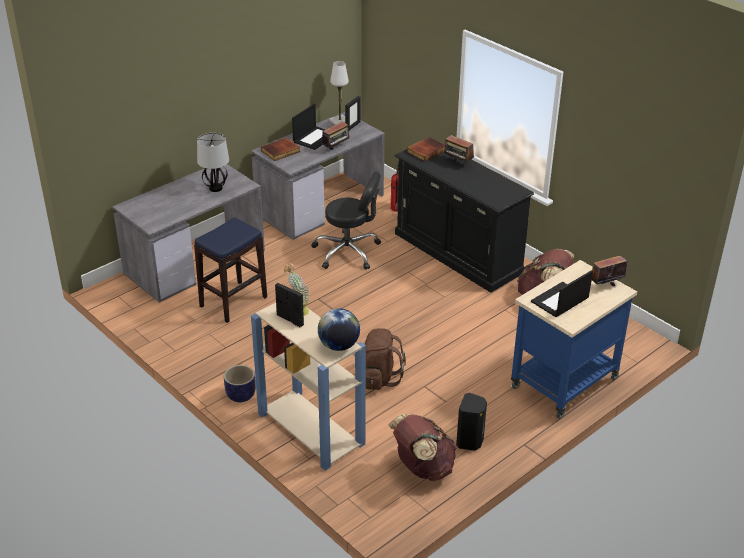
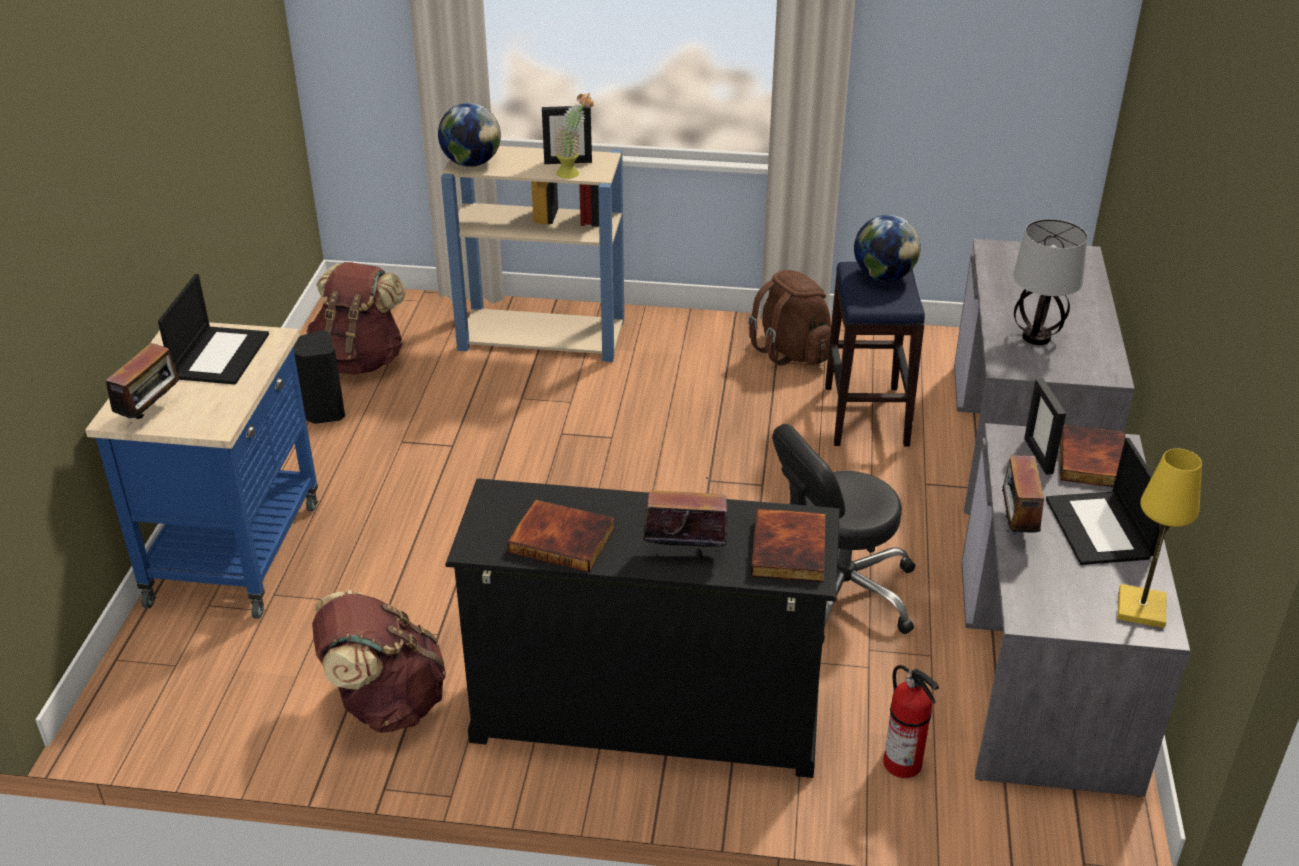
camera: 140 degrees right, 0 degrees up
planter [224,365,256,402] -> none
white table lamp [329,61,349,125] -> yellow table lamp [1118,449,1202,628]
picture frame [345,96,361,130] -> picture frame moved to [1024,378,1066,475]
brown backpack [365,328,406,390] -> brown backpack moved to [748,270,831,366]
none -> book [507,500,615,572]
none -> globe [854,215,921,281]

